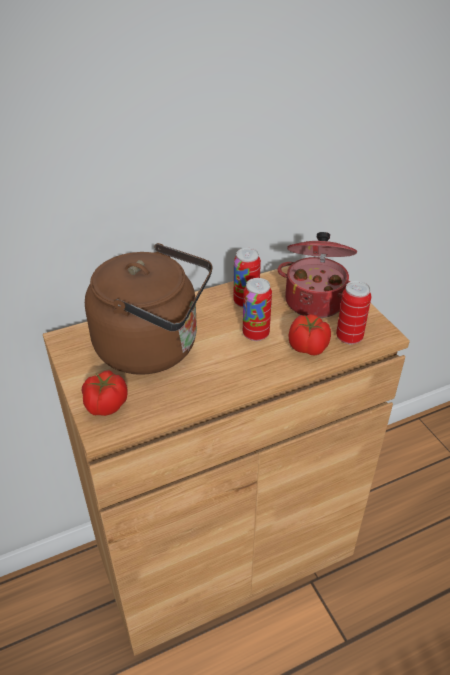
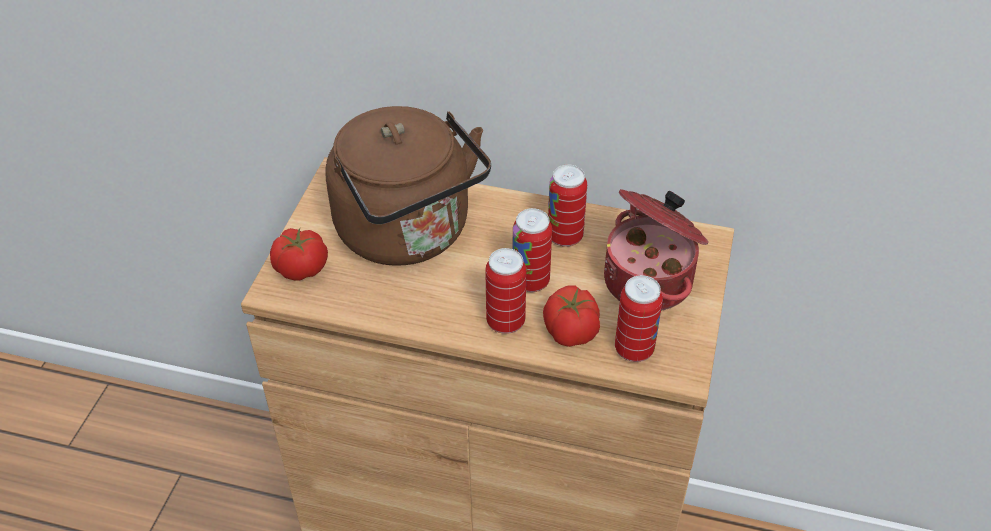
camera: 40 degrees right, 5 degrees up
none -> can [485,248,526,334]

